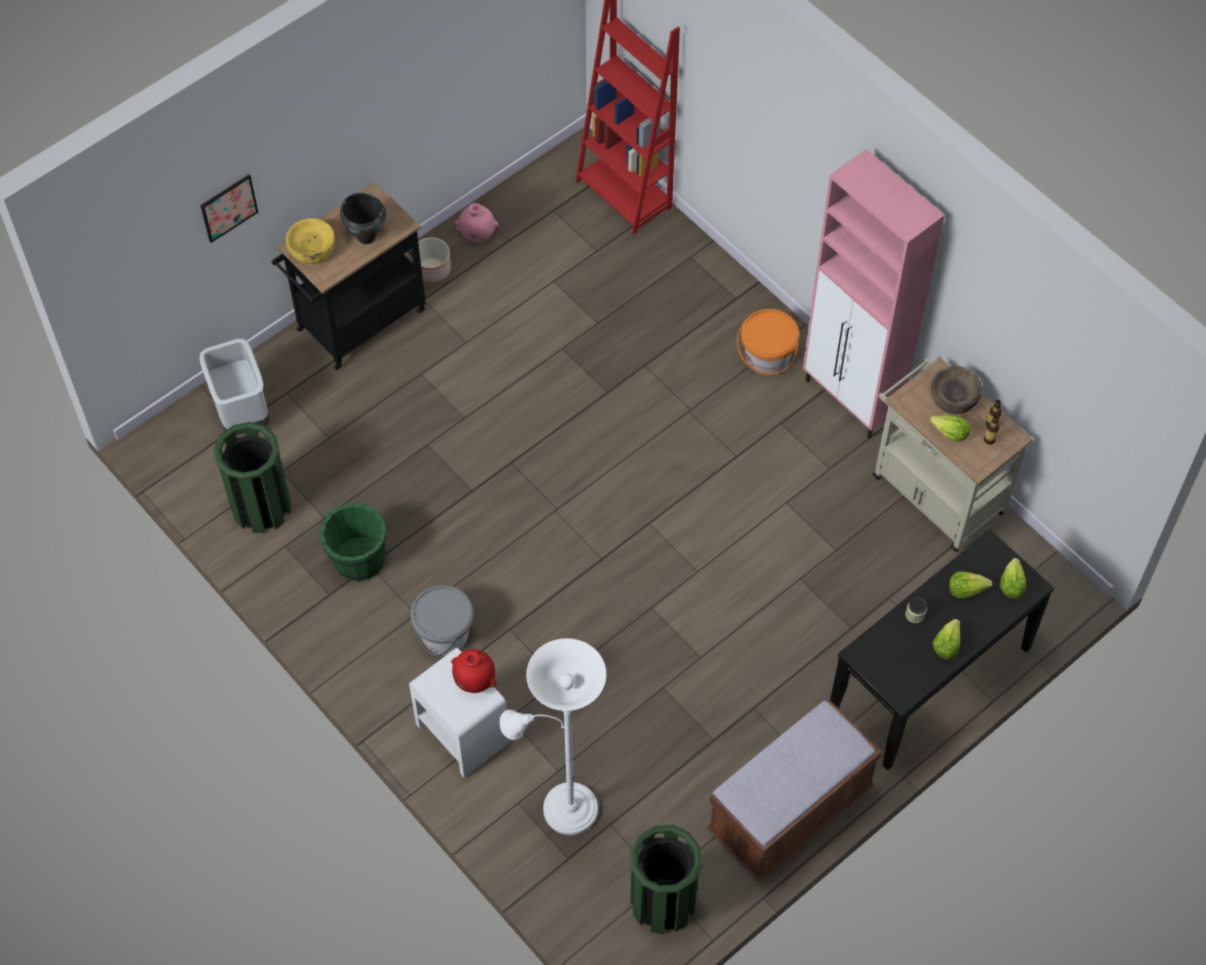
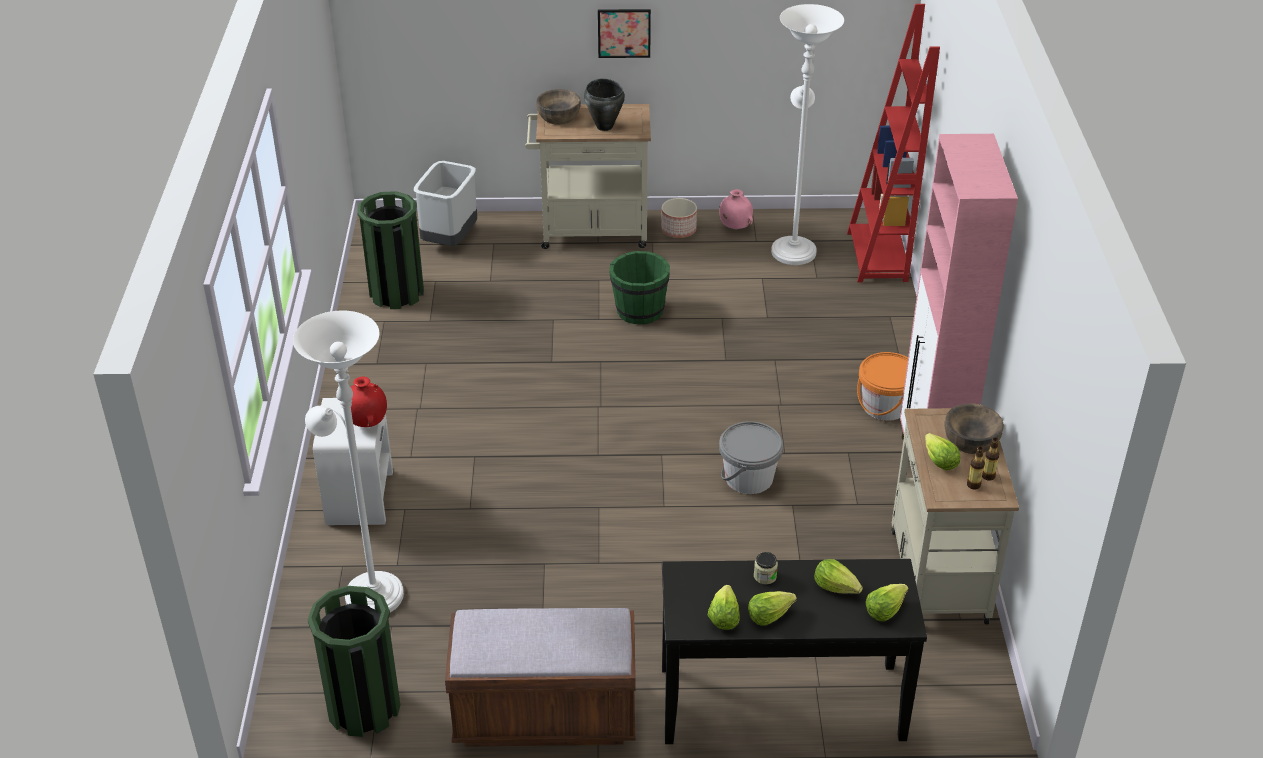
camera: 40 degrees right, 20 degrees down
picture [200,175,258,243] -> picture moved to [598,9,651,58]
black cart [272,182,426,370] -> beige cart [525,104,651,249]
yellow bowl [286,218,335,264] -> brown bowl [536,89,581,125]
green bucket [319,503,386,582] -> green bucket moved to [609,251,670,325]
grey bucket [411,585,474,655] -> grey bucket moved to [719,421,783,494]
none -> lettuce [708,585,740,630]
none -> white floor lamp [771,4,844,265]

